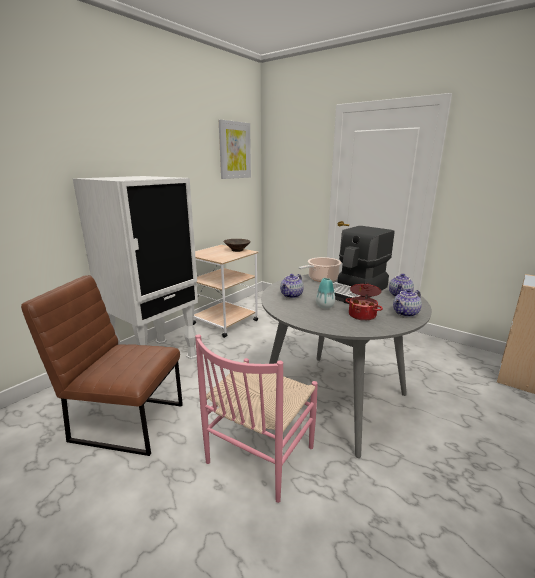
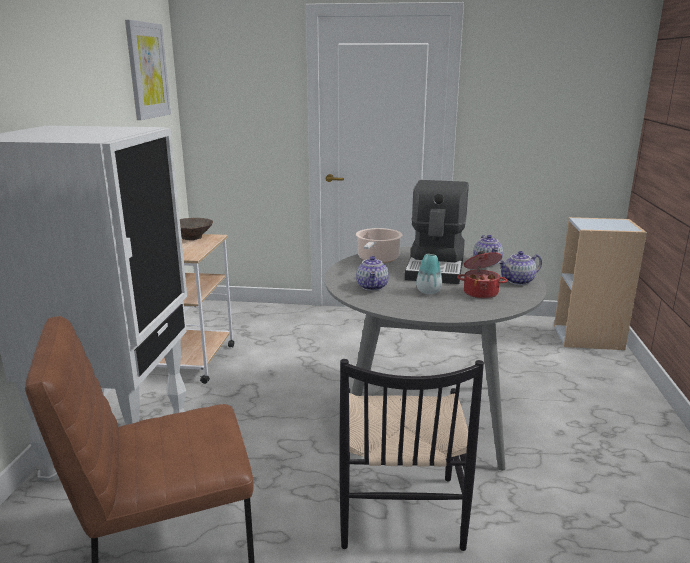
camera: 30 degrees left, 0 degrees up
pink chair [195,334,318,503] -> black chair [339,359,484,551]
teapot [393,289,422,317] -> teapot turned 45 degrees clockwise [498,251,542,285]

